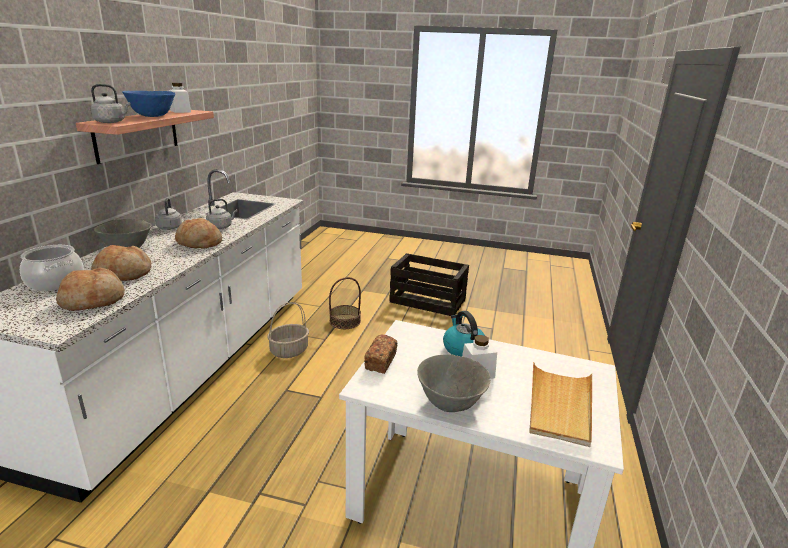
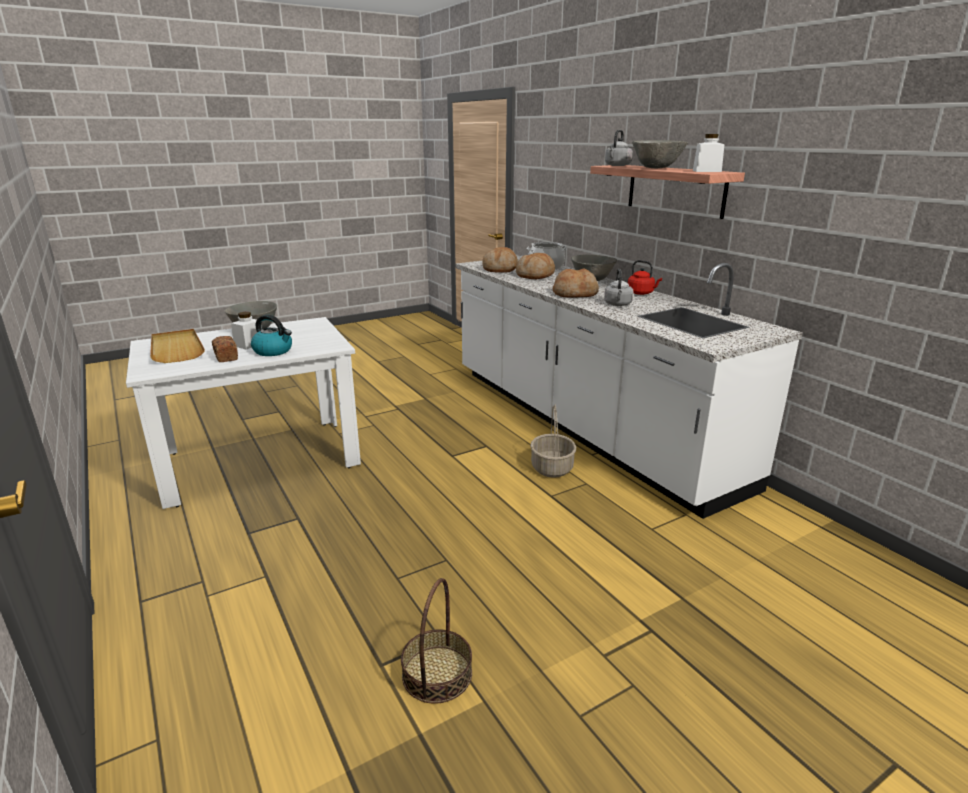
camera: 135 degrees right, 0 degrees up
blue bowl [122,91,175,117] -> grey bowl [632,140,688,168]
grey kettle [155,198,182,230] -> red kettle [628,260,662,295]
basket [329,277,361,329] -> basket moved to [401,578,472,703]
bread [364,334,397,373] -> bread moved to [212,336,238,362]
crate [389,253,469,316] -> none

